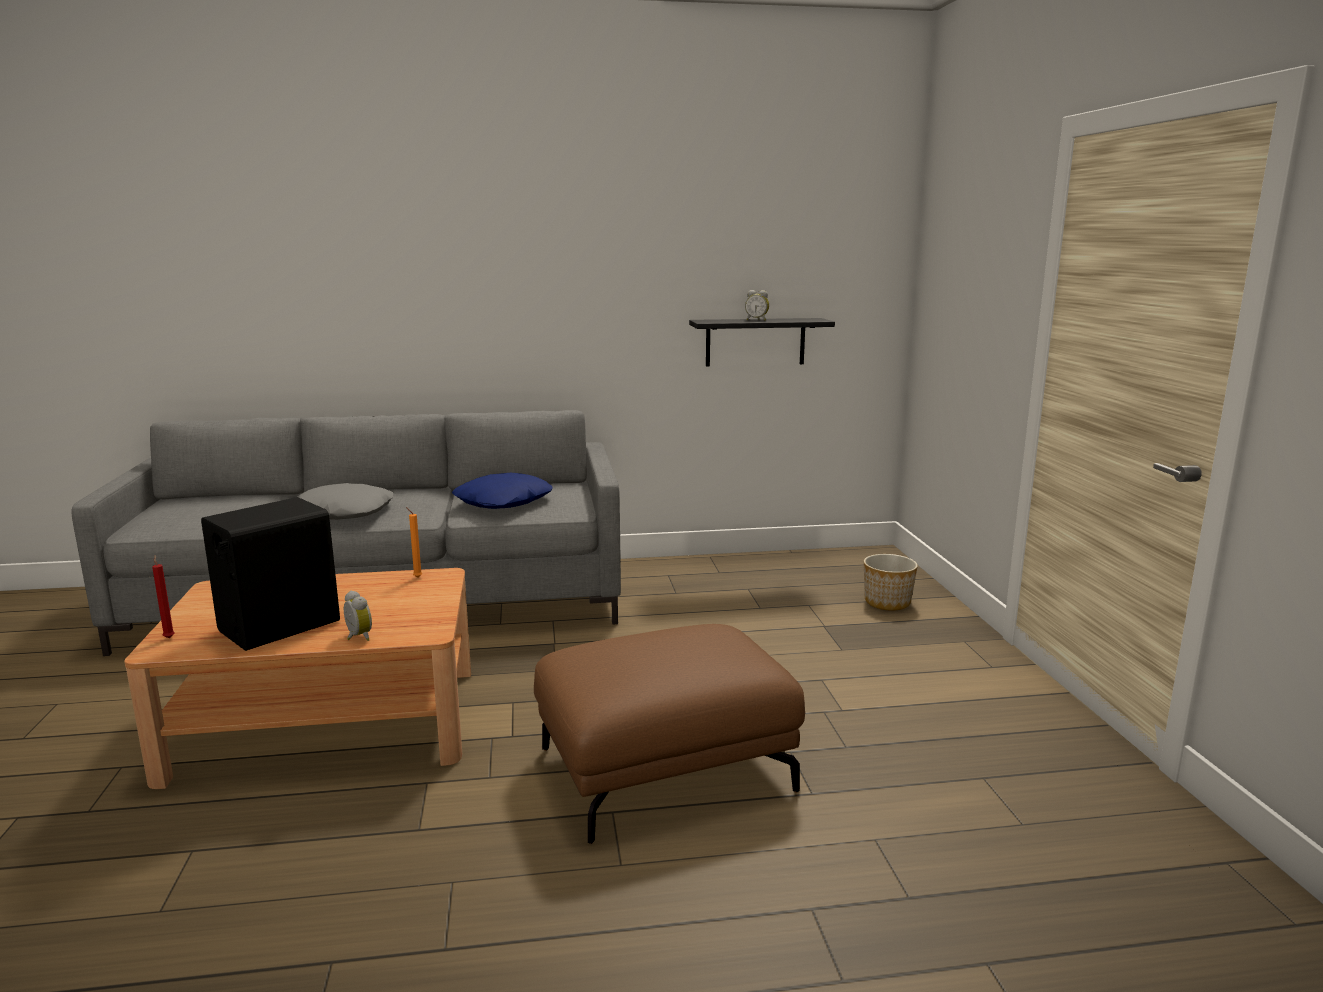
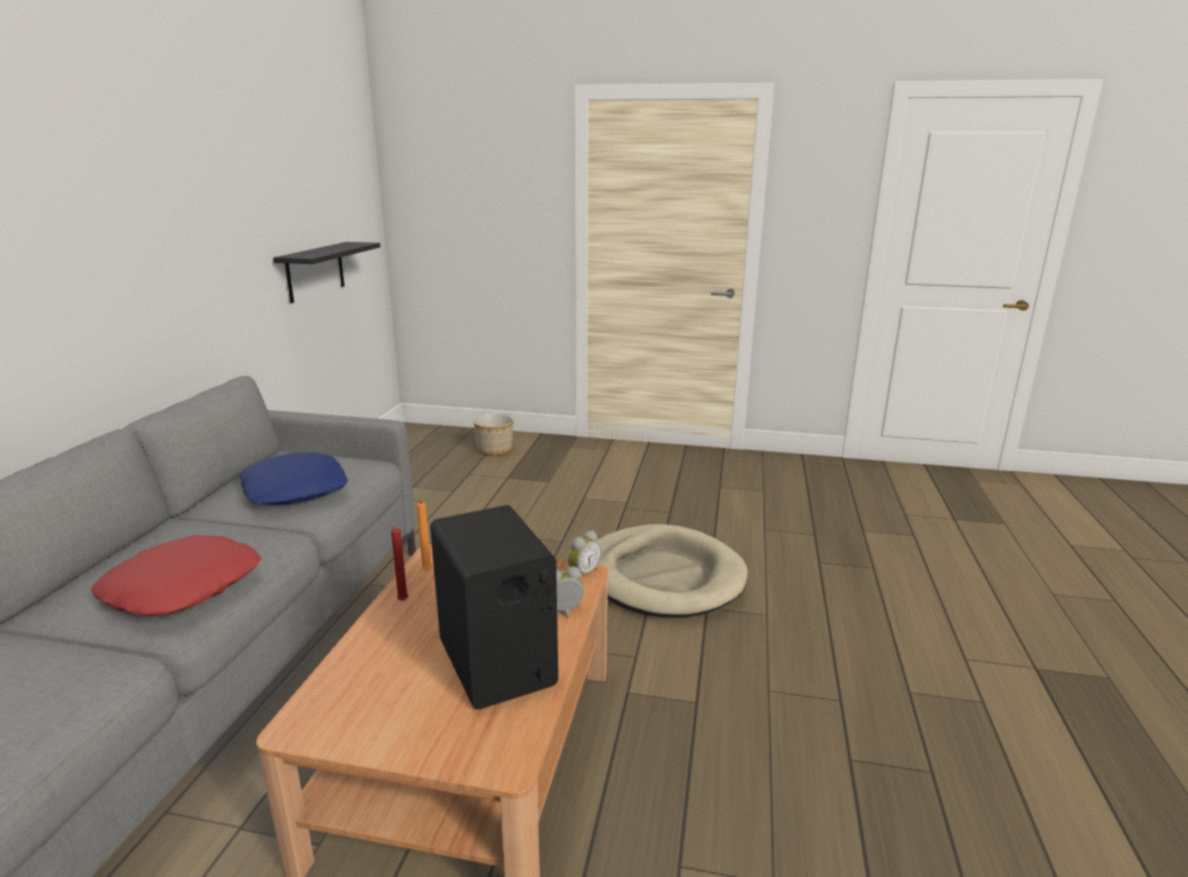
camera: 70 degrees left, 5 degrees up
red candle [152,555,175,638] -> red candle moved to [385,523,408,601]
grey pillow [297,483,393,520] -> red pillow [91,535,261,616]
brown ottoman [534,624,805,844] -> beige dog bed [597,524,748,617]
alarm clock [745,290,769,321] -> alarm clock moved to [568,530,601,574]

